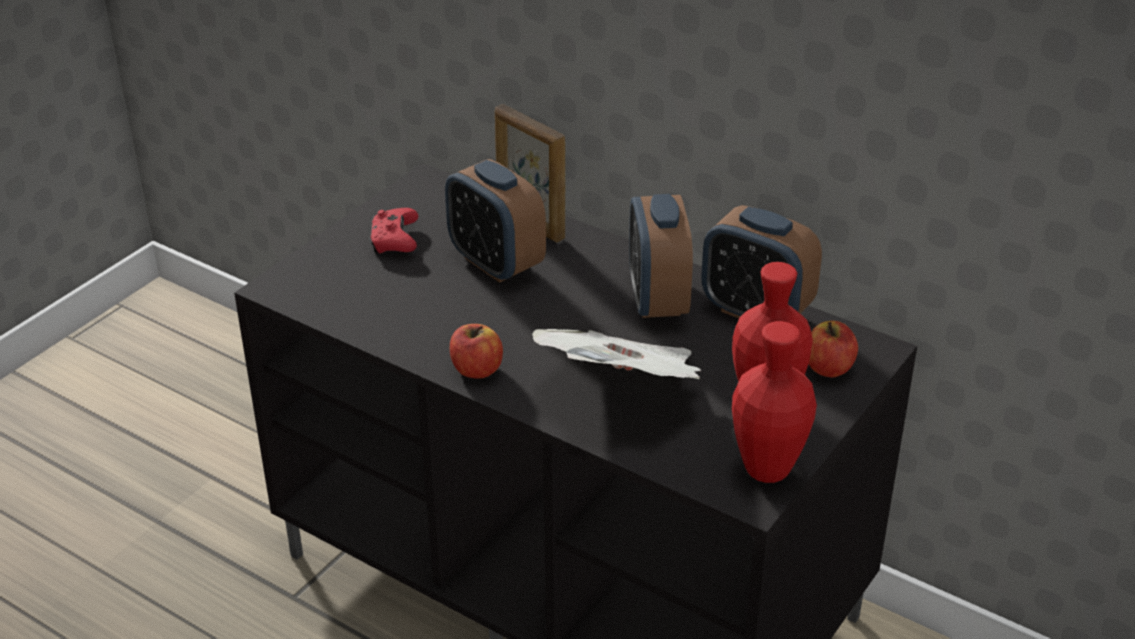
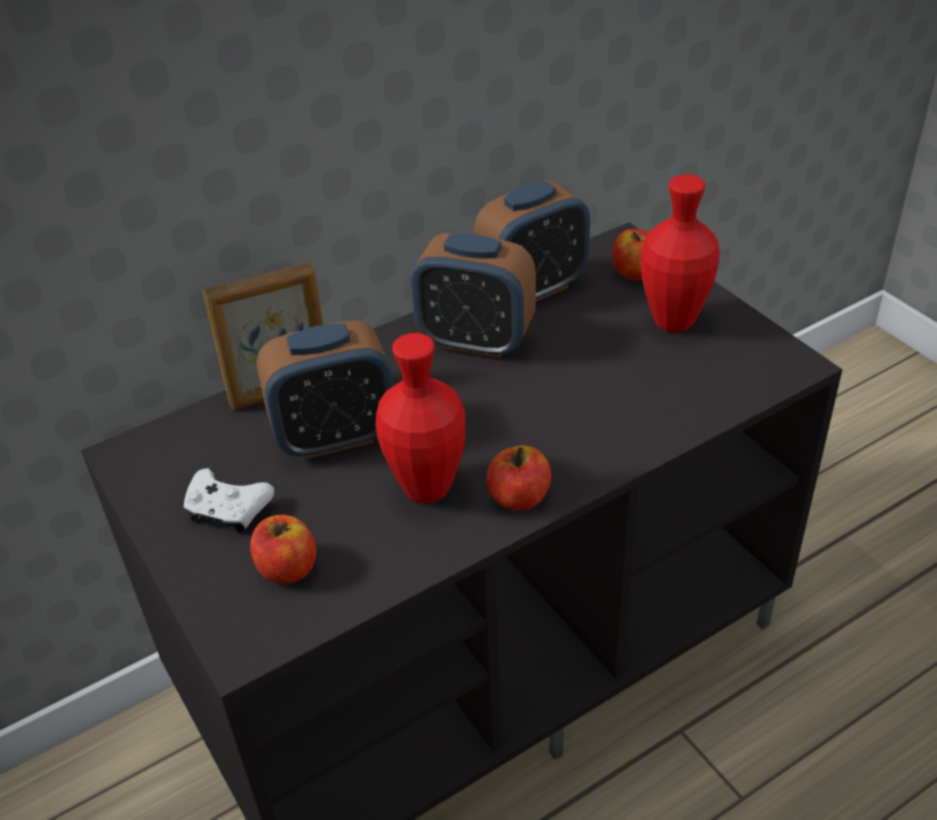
camera: 65 degrees left, 5 degrees up
red game controller [369,208,418,253] -> white game controller [183,468,274,533]
newspaper [532,329,701,379] -> none
red vase [732,321,817,483] -> red vase moved to [375,333,466,503]
none -> apple [250,515,316,584]

